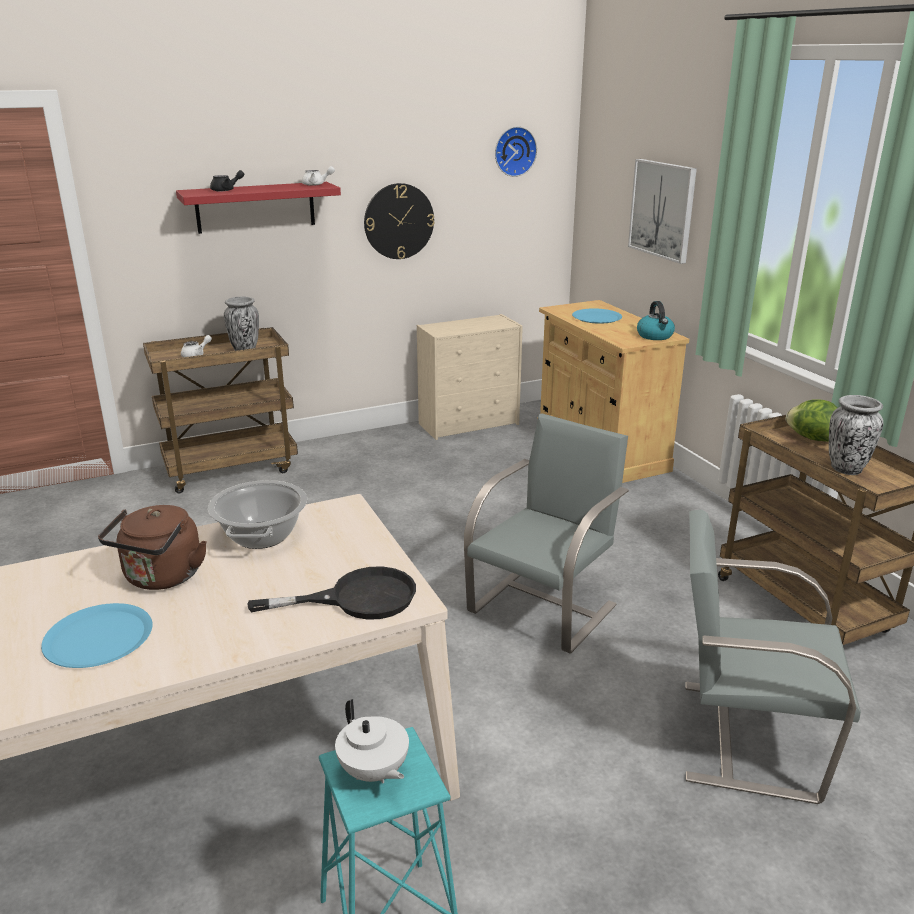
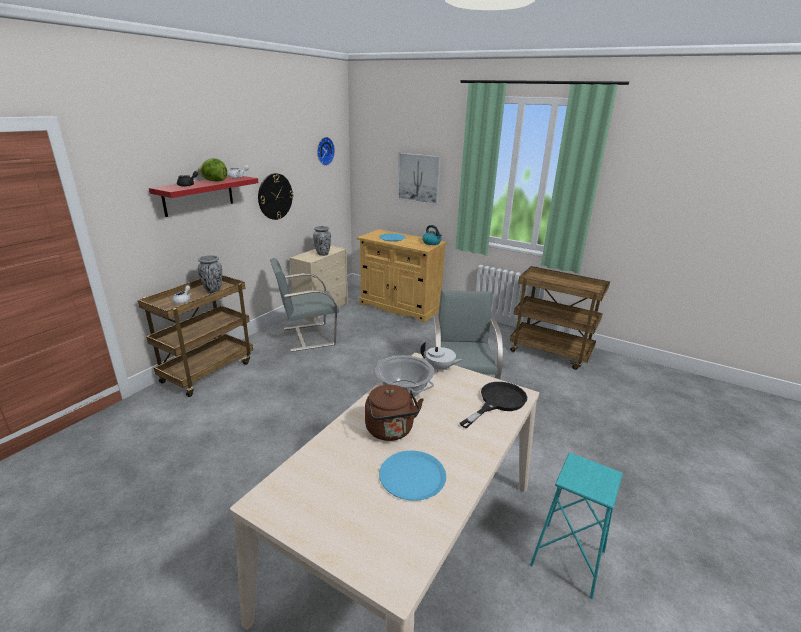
camera: 35 degrees left, 0 degrees up
white teapot [335,699,409,783] -> white teapot moved to [420,342,464,372]
grey chair [685,510,861,804] -> grey chair moved to [270,258,339,352]
lettuce [786,399,838,442] -> lettuce moved to [198,158,227,182]
vase [829,395,883,475] -> vase moved to [313,226,331,256]

